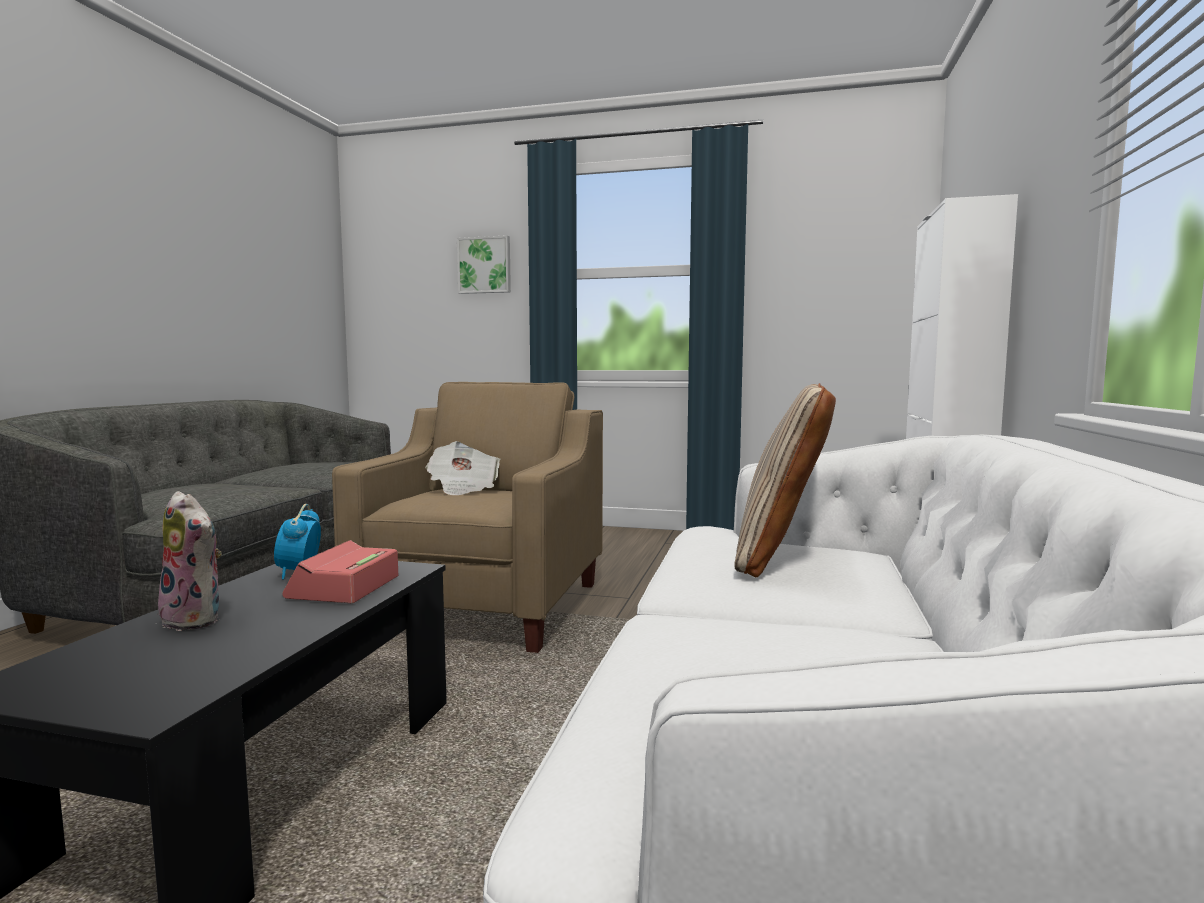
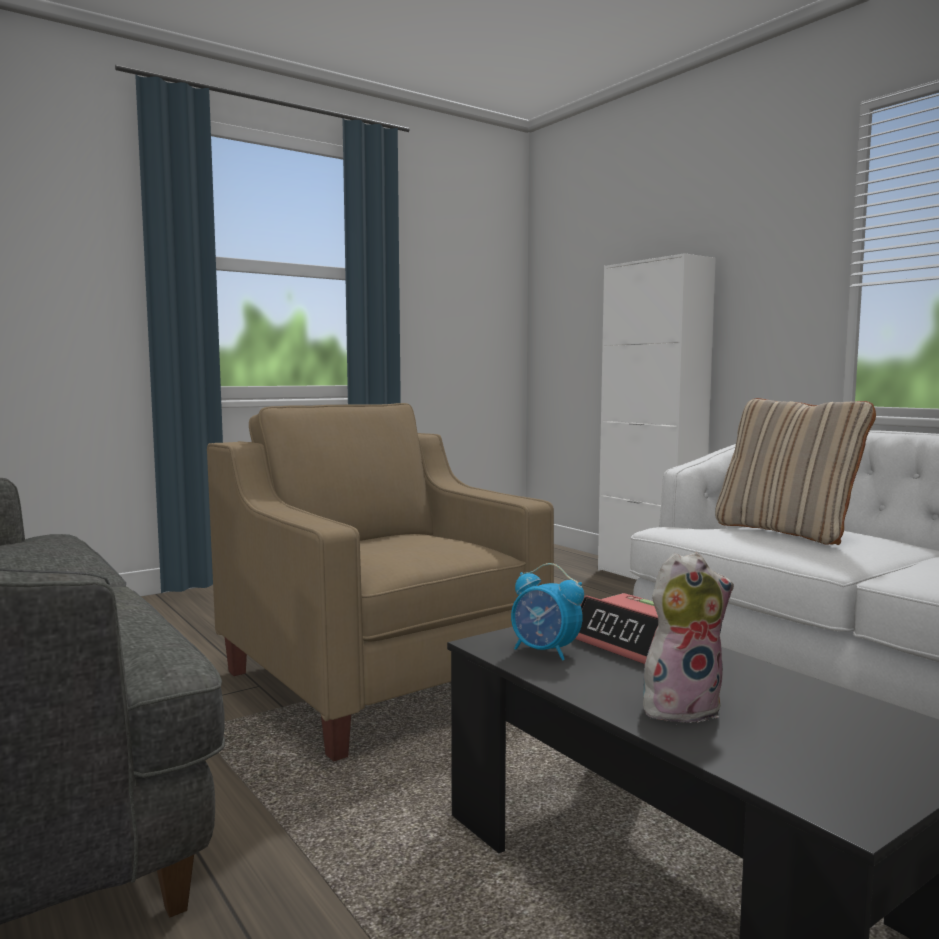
camera: 50 degrees left, 0 degrees up
newspaper [426,441,500,495] -> none
picture [457,235,511,294] -> none

